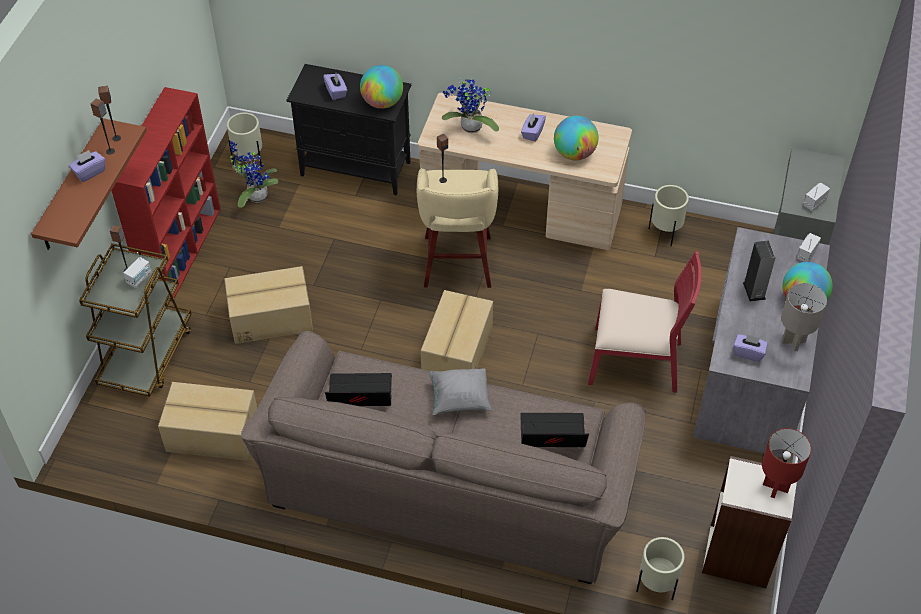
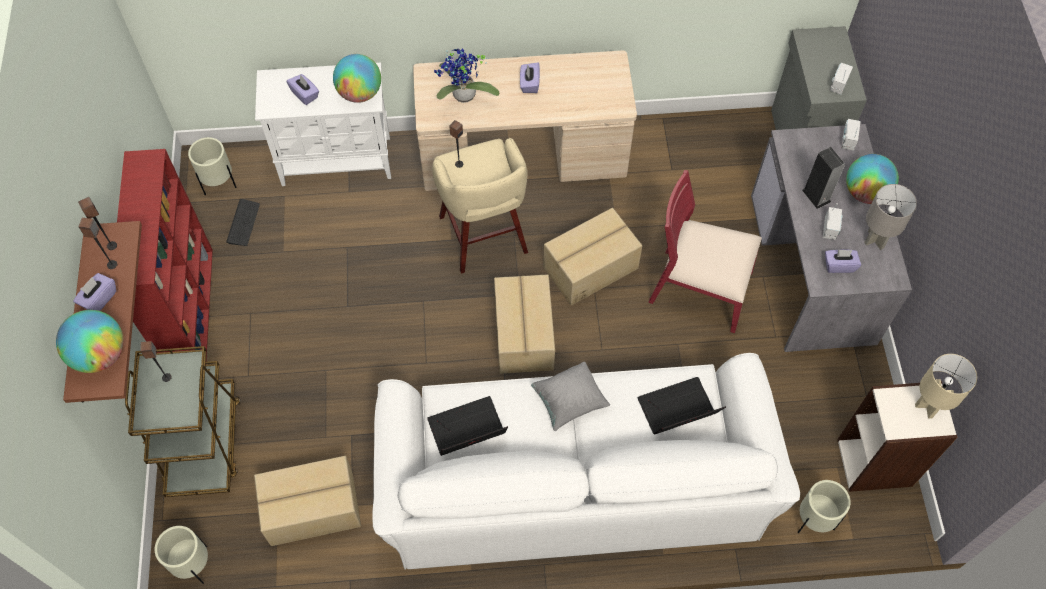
camera: 20 degrees left, 10 degrees up
radio [123,252,152,288] -> radio moved to [823,203,843,240]
cardboard box [224,266,313,344] -> cardboard box moved to [543,208,642,305]
potted plant [230,141,278,208] -> keyboard [226,199,260,246]
brown sofa [241,331,646,584] -> white sofa [372,353,800,570]
black cabinet [286,64,411,195] -> white cabinet [255,62,391,186]
globe [554,116,598,160] -> globe moved to [56,310,124,373]
red chair [588,251,702,393] -> red chair turned 150 degrees counterclockwise [648,170,762,333]
beige planter [649,185,689,246] -> beige planter moved to [155,526,208,584]
red table lamp [762,428,811,498] -> beige table lamp [915,354,977,419]

